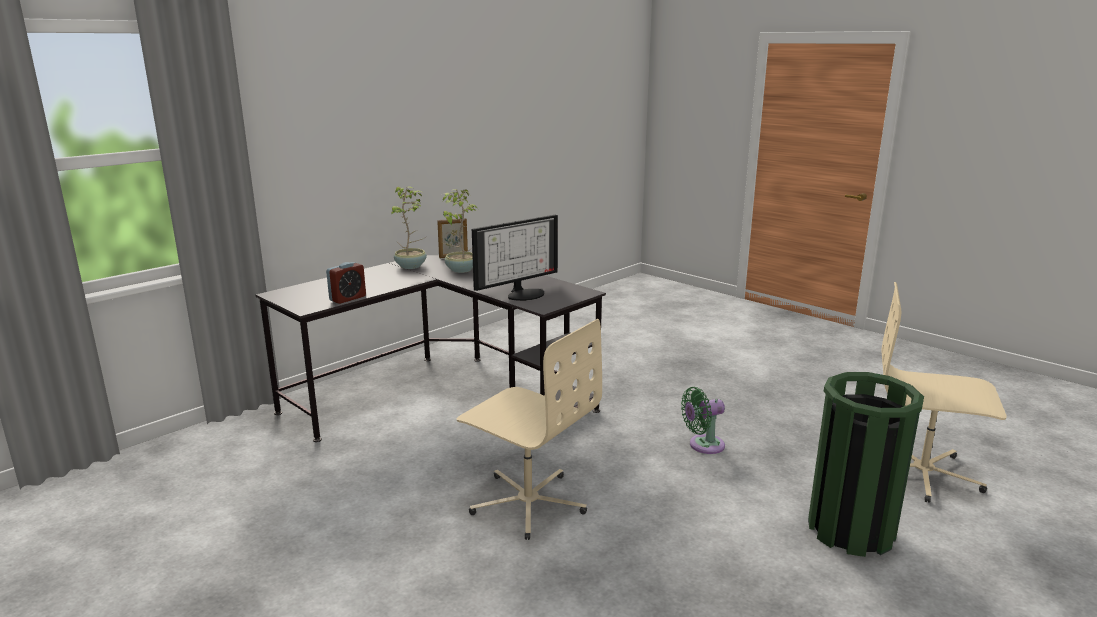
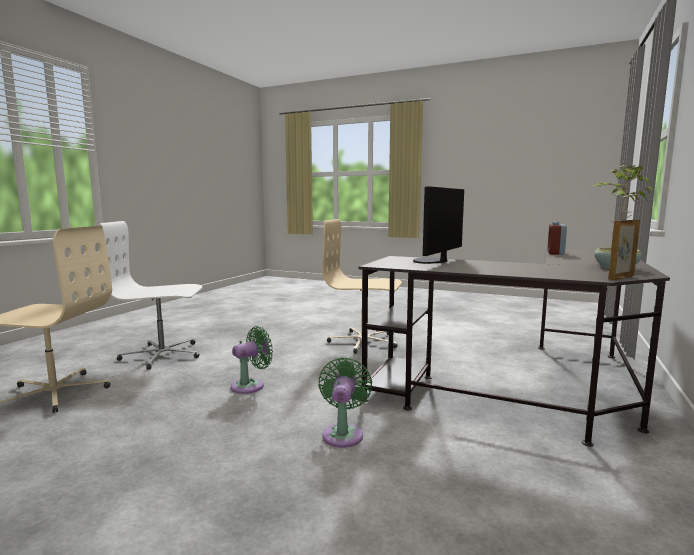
camera: 160 degrees right, 10 degrees down
potted plant [442,189,478,273] -> none
green trash can [808,372,924,557] -> white office chair [100,221,203,369]
none -> green fan [318,357,372,448]

